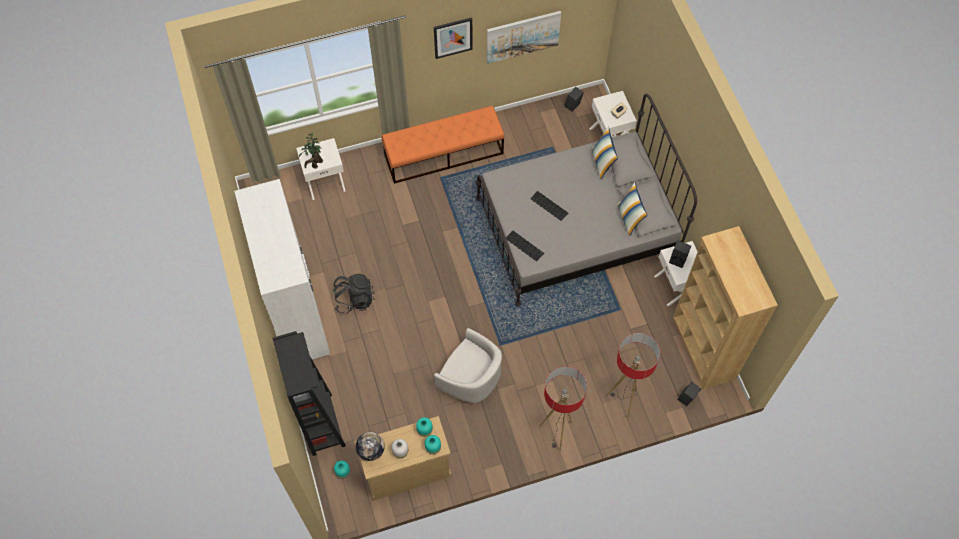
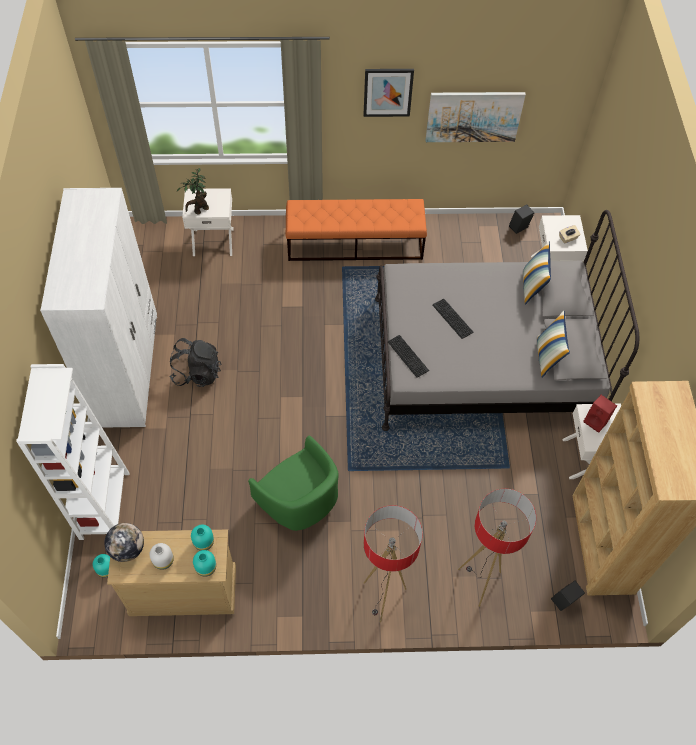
camera: 15 degrees right, 5 degrees down
black bookcase [272,331,346,456] -> white bookcase [16,364,130,540]
white armchair [434,328,502,403] -> green armchair [248,435,339,531]
black speaker [669,240,691,268] -> red speaker [584,395,617,433]

